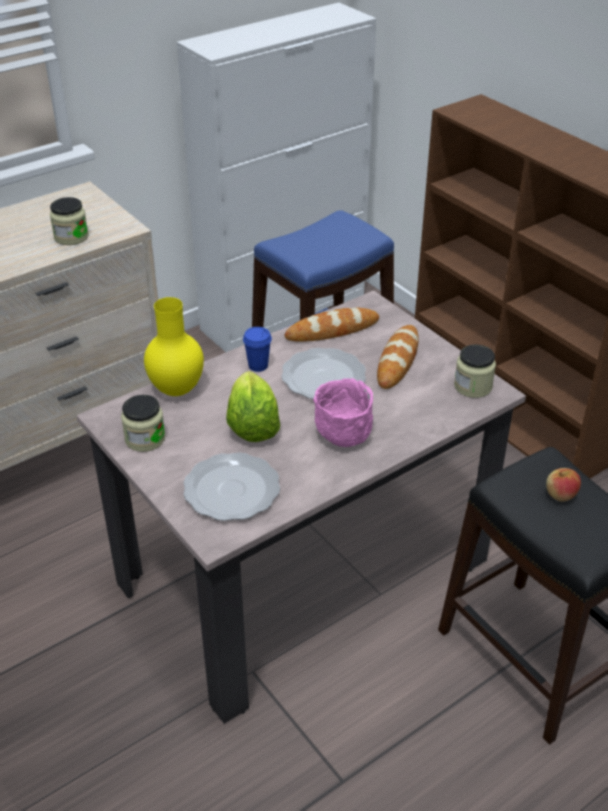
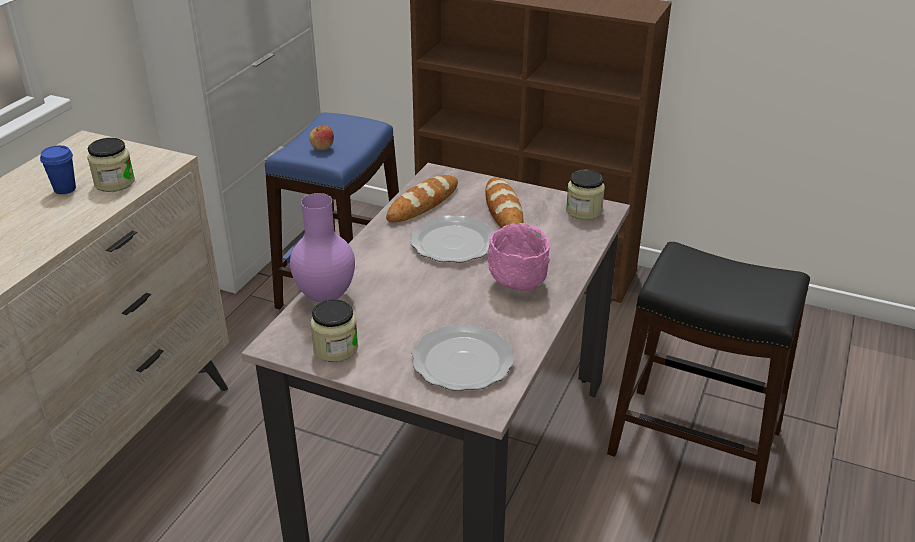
camera: 30 degrees left, 5 degrees down
yellow vase [144,297,204,396] -> purple vase [290,193,355,302]
lettuce [226,371,280,442] -> none
blue cup [243,327,272,372] -> blue cup moved to [40,145,76,194]
apple [546,468,581,502] -> apple moved to [309,125,334,150]

